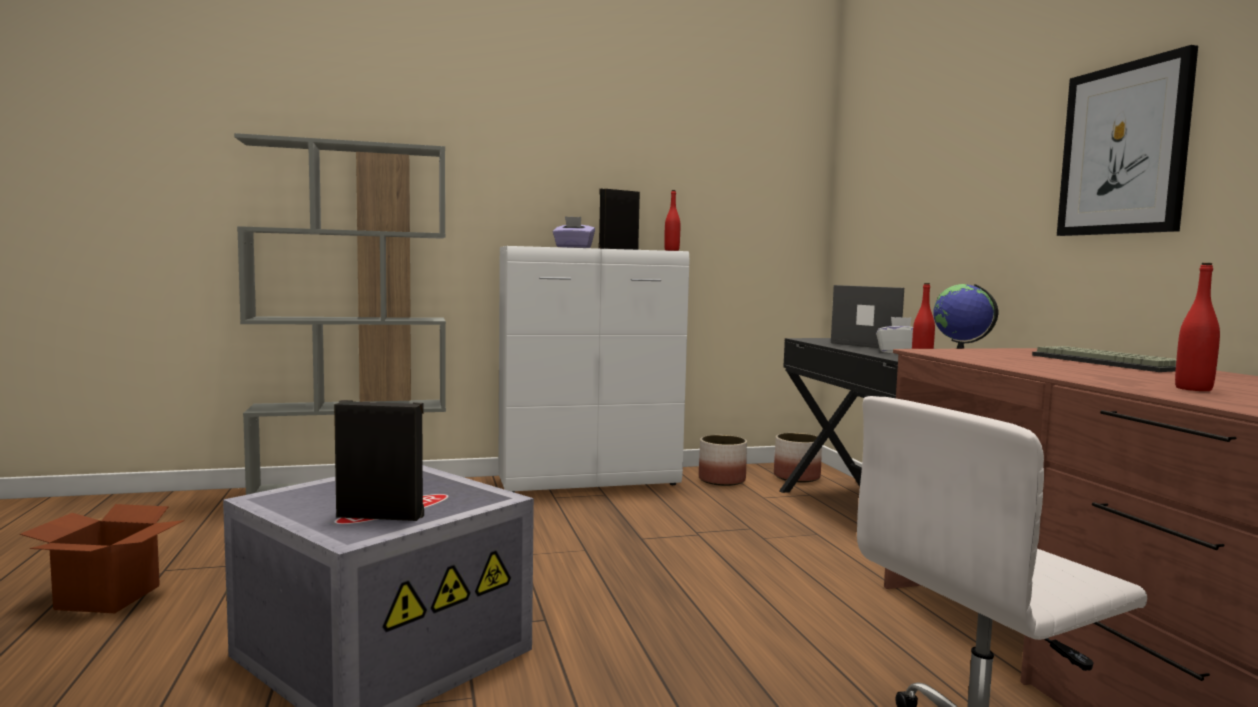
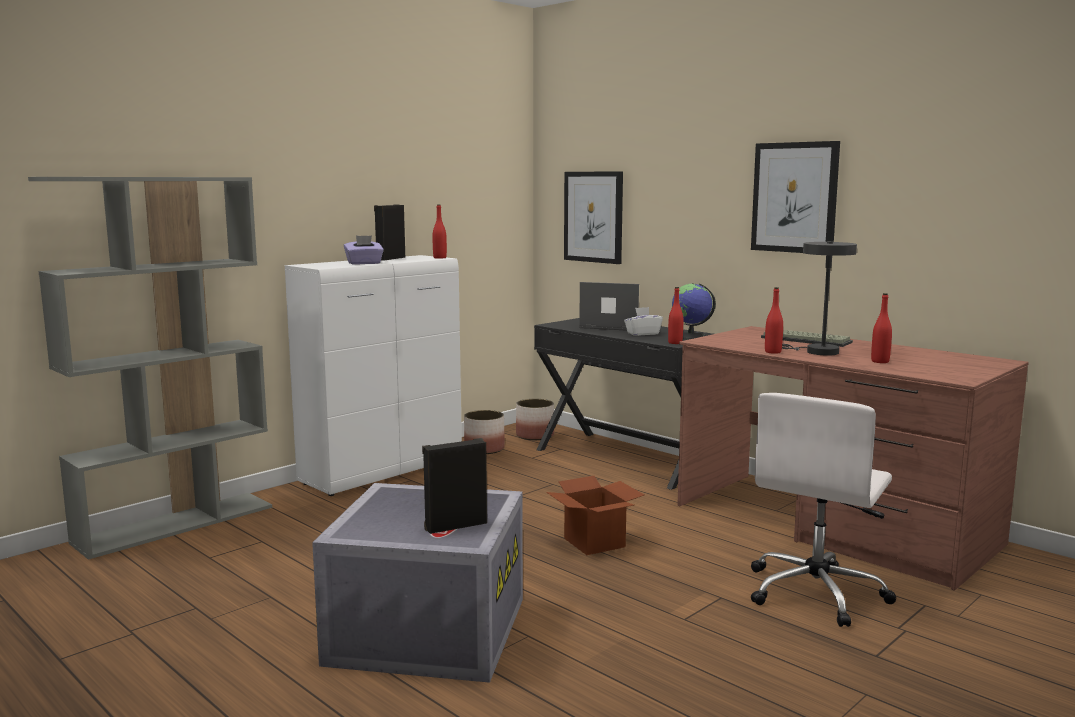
camera: 30 degrees left, 5 degrees up
cardboard box [20,504,185,613] -> cardboard box moved to [546,476,644,555]
none -> picture [564,171,623,264]
none -> red bottle [765,287,783,354]
none -> grey table lamp [782,241,857,356]

